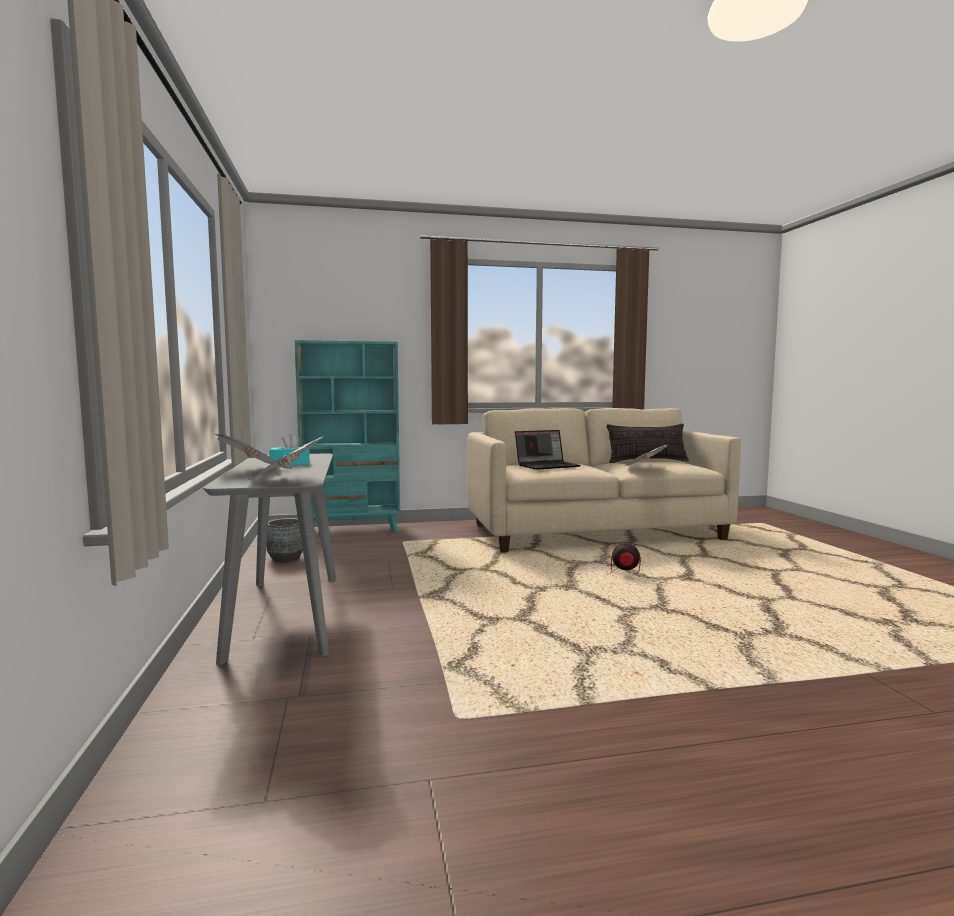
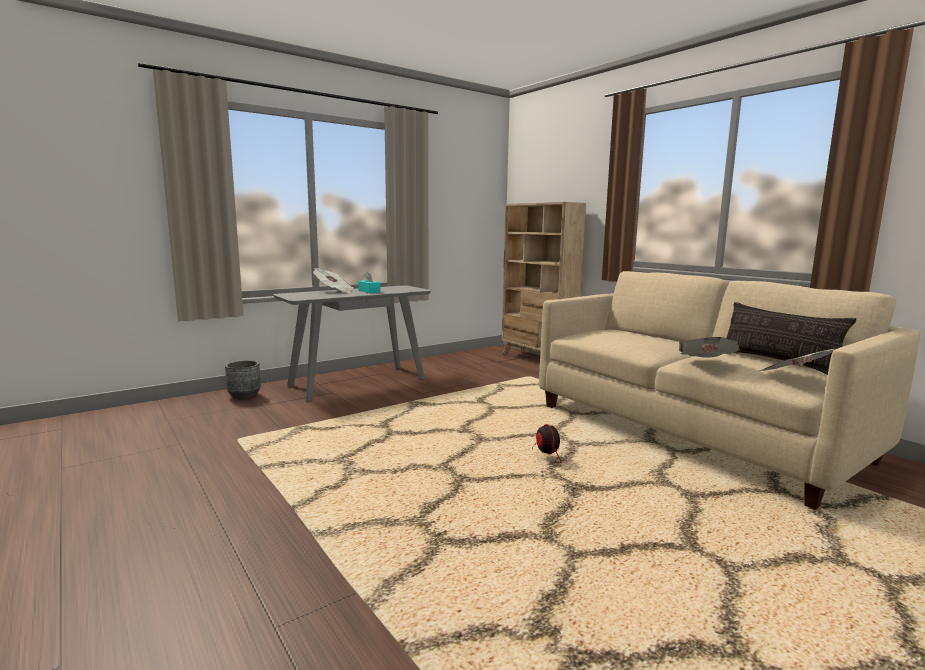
camera: 65 degrees right, 5 degrees up
newspaper [247,437,322,481] -> newspaper moved to [759,349,835,371]
grey planter [267,518,303,562] -> grey planter moved to [225,360,261,400]
turquoise bookcase [295,340,400,533] -> beige bookcase [502,202,586,356]
laptop [515,430,581,470] -> none

